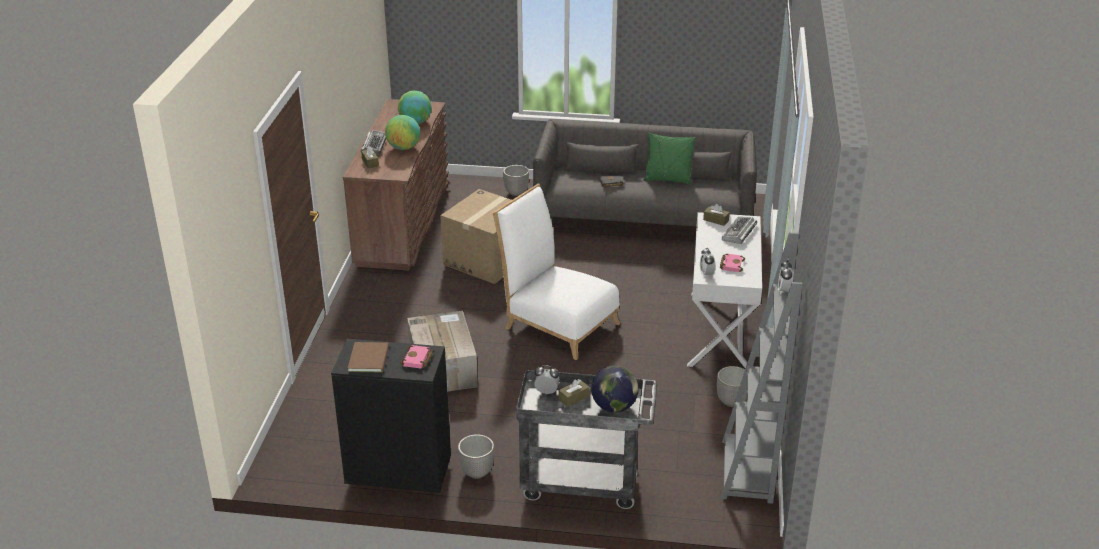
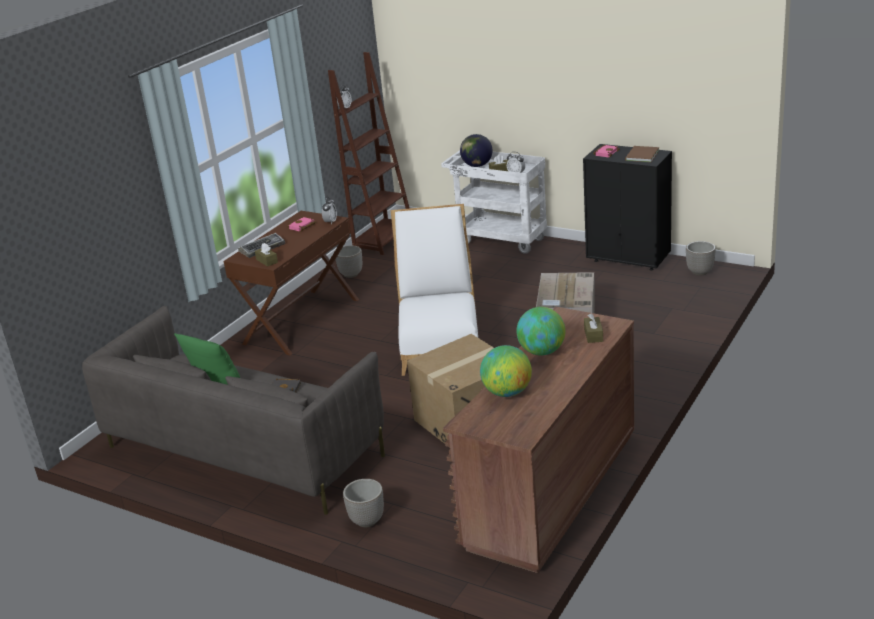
camera: 155 degrees left, 5 degrees down
keyboard [361,130,386,155] -> none
planter [458,434,494,479] -> planter moved to [686,241,716,276]
white chair [493,184,620,360] -> white chair turned 150 degrees counterclockwise [391,204,478,376]
black cart [516,370,657,509] -> white cart [441,150,547,254]
white console table [687,212,762,369] -> brown console table [224,211,359,356]
grey bookcase [721,232,802,504] -> brown bookcase [328,52,410,255]

